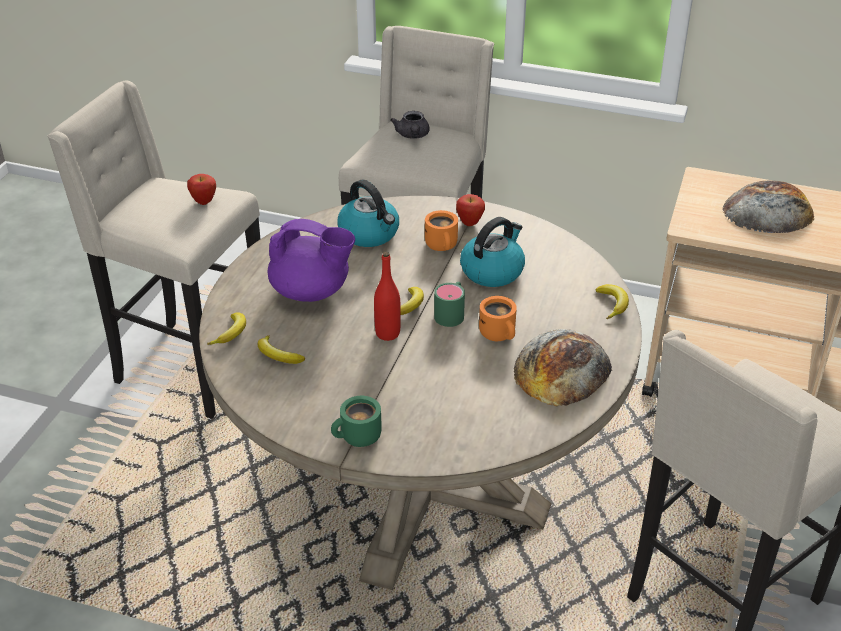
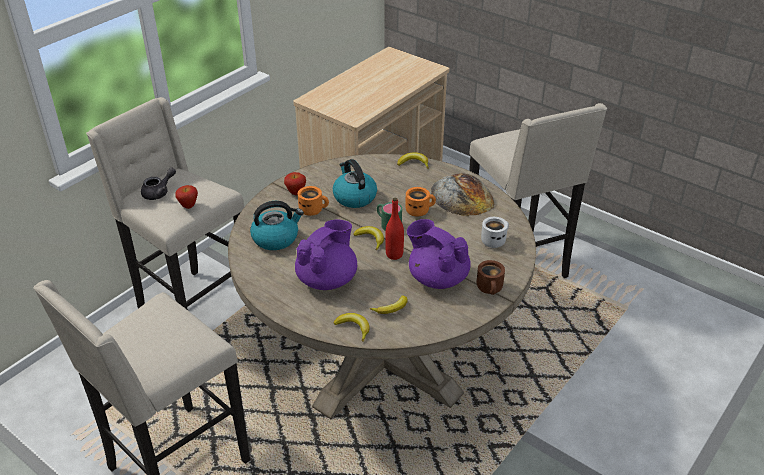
camera: 70 degrees left, 0 degrees up
apple [187,174,216,205] -> apple moved to [175,185,198,209]
green mug [331,396,382,447] -> brown mug [477,260,505,295]
grey teapot [390,111,430,139] -> grey teapot turned 60 degrees counterclockwise [141,168,176,200]
bread [722,180,814,233] -> none
none -> purple teapot [407,219,471,289]
none -> white mug [481,217,509,248]

